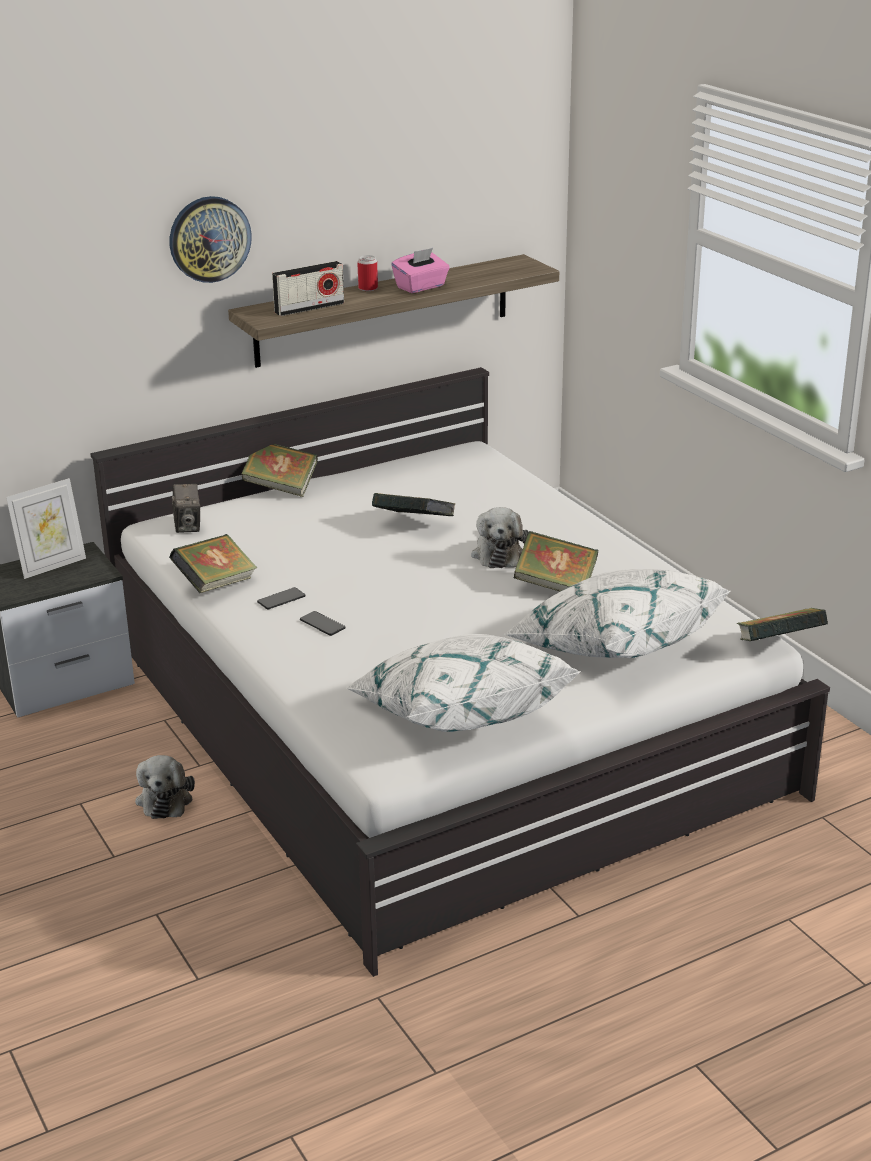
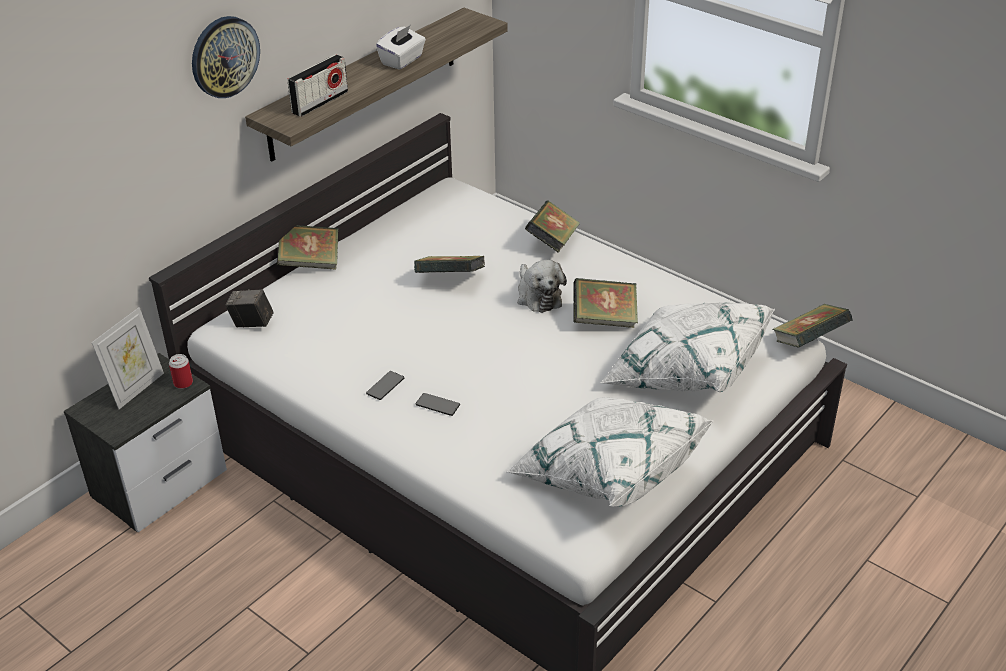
camera: 20 degrees left, 10 degrees up
plush toy [135,755,195,819] -> none
book [169,534,257,593] -> book moved to [525,201,580,253]
camera [172,484,200,533] -> camera turned 135 degrees clockwise [225,289,274,328]
can [357,255,378,291] -> can moved to [169,354,193,389]
pink tissue box [391,248,450,293] -> white tissue box [376,25,426,70]

